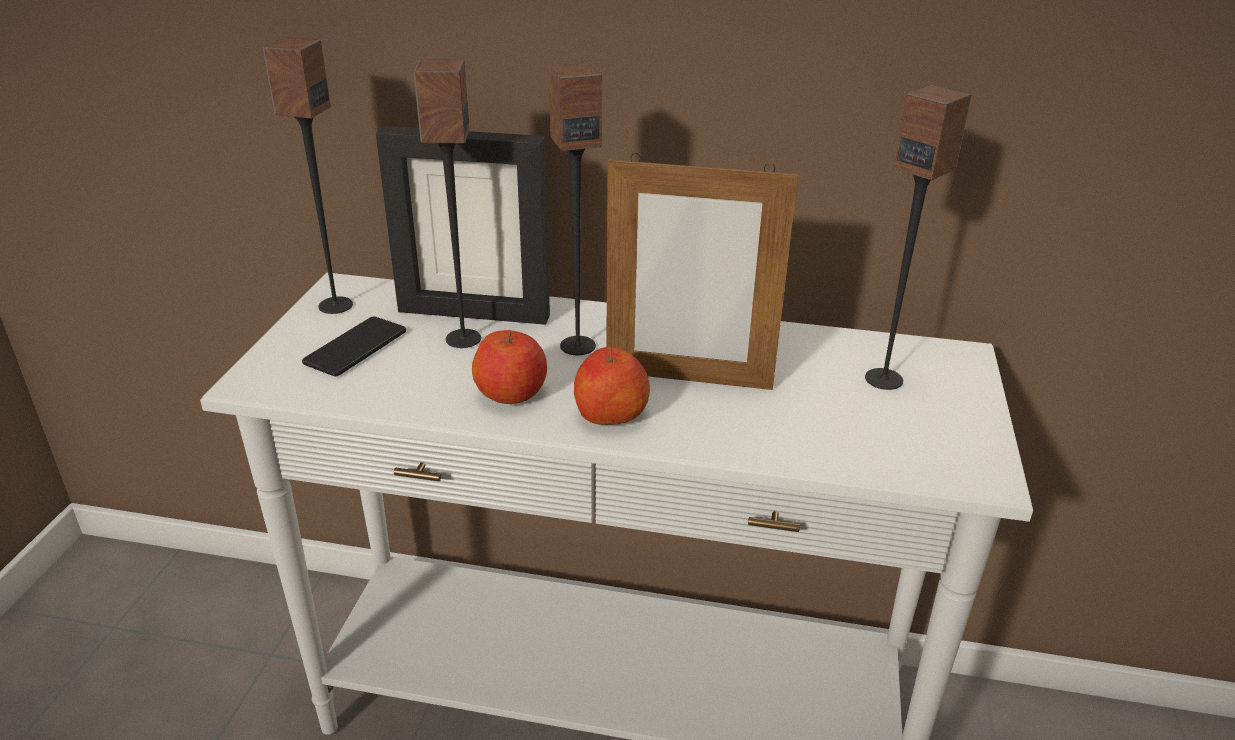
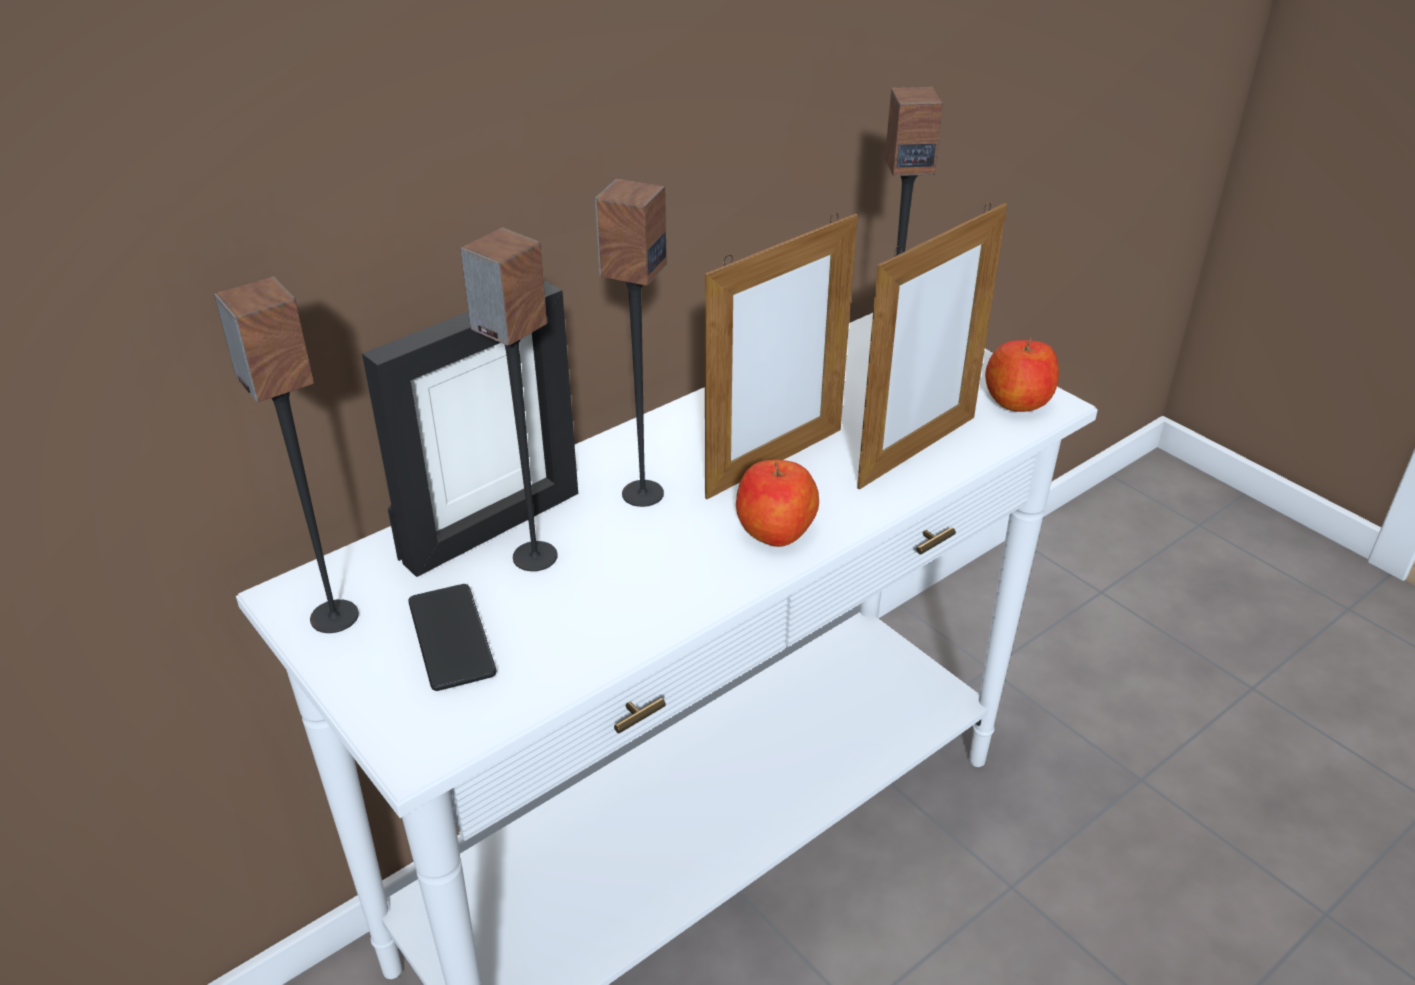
camera: 50 degrees left, 5 degrees up
apple [472,330,547,404] -> apple moved to [985,337,1059,412]
none -> picture frame [857,202,1007,490]

